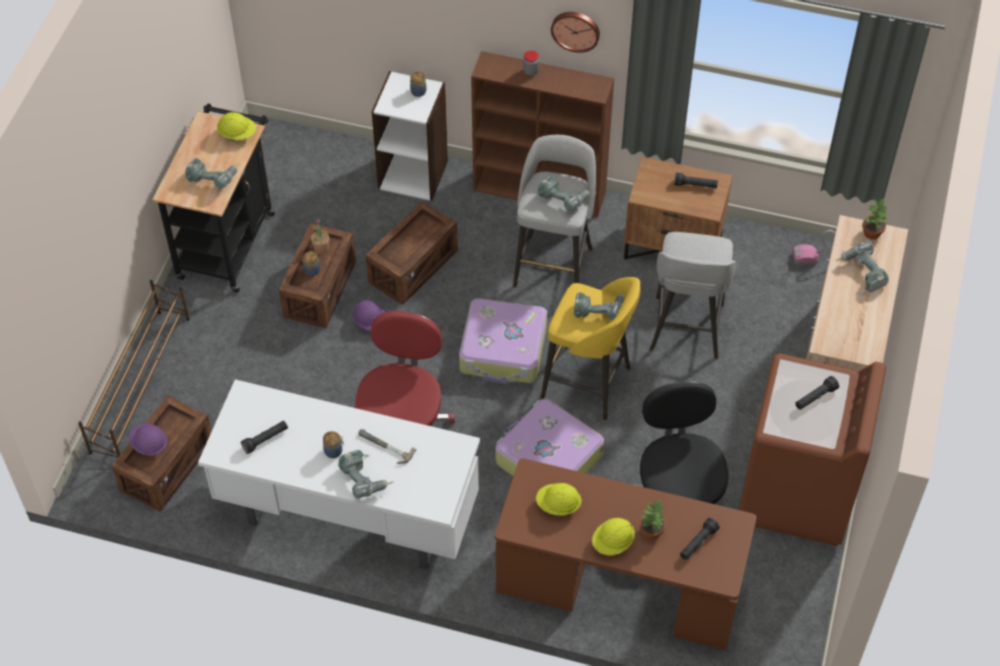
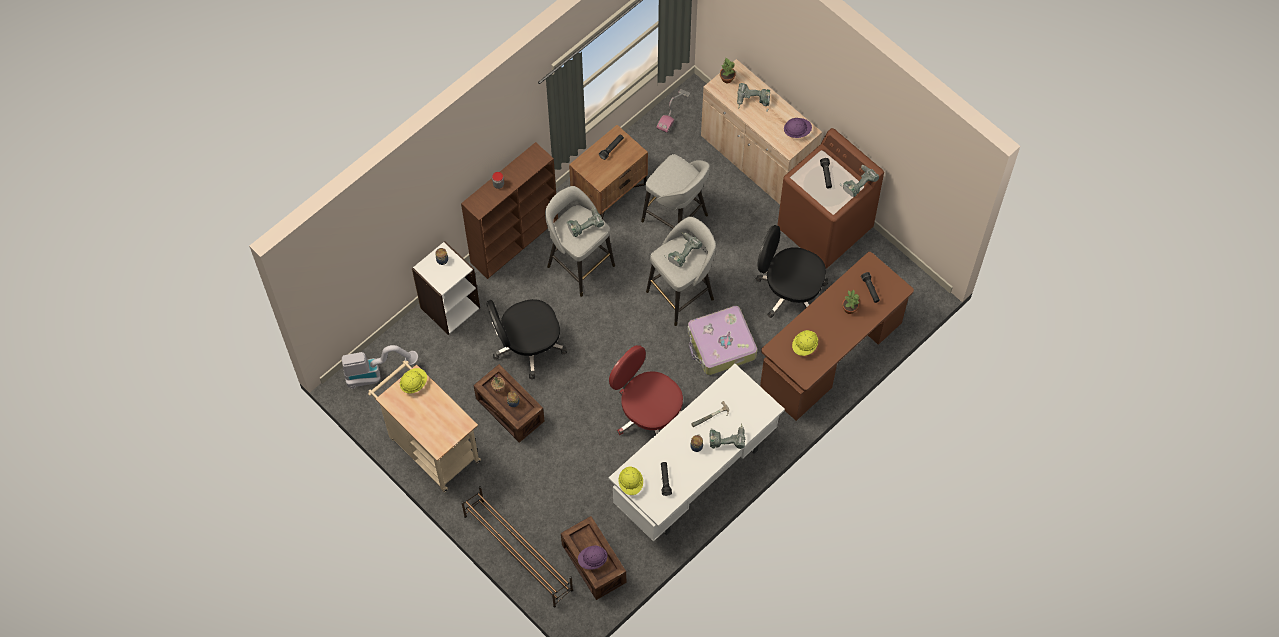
camera: 60 degrees left, 10 degrees up
black cart [152,104,275,293] -> beige cart [368,361,481,492]
power drill [185,158,239,189] -> power drill moved to [840,165,879,197]
purple hard hat [353,300,385,331] -> purple hard hat moved to [784,118,812,138]
crate [366,201,458,305] -> black office chair [486,299,567,379]
suitcase [459,298,547,384] -> none
yellow stool [541,277,640,420] -> grey stool [646,217,716,326]
wall clock [551,12,600,53] -> none
yellow hard hat [592,518,635,555] -> yellow hard hat moved to [619,467,643,495]
none -> vacuum cleaner [342,345,418,389]

